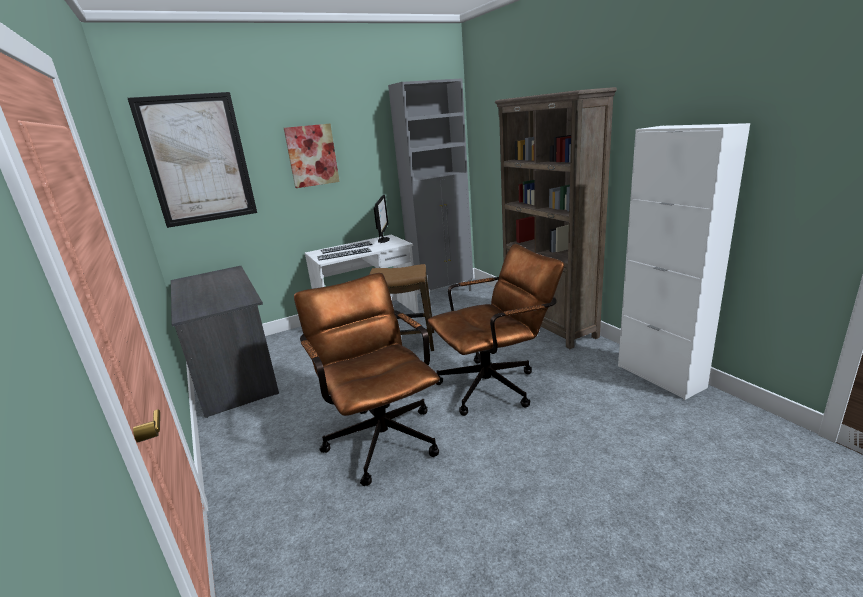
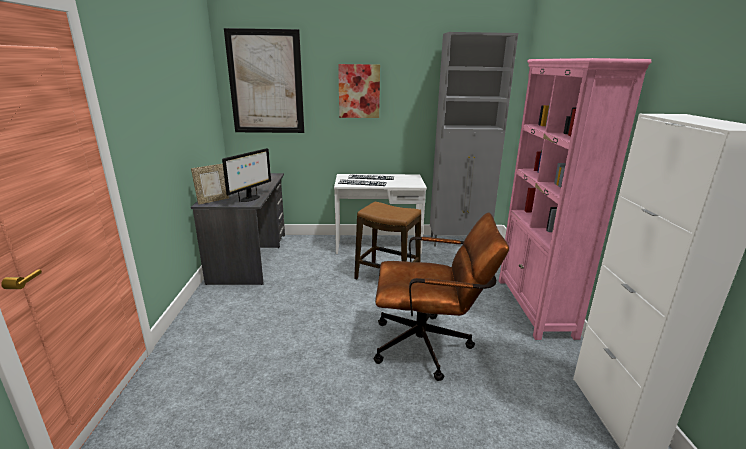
camera: 25 degrees right, 0 degrees up
brown office chair [294,273,440,486] -> none
monitor [374,195,390,243] -> monitor moved to [222,148,271,202]
brown bookcase [495,87,617,349] -> pink bookcase [499,58,651,340]
none -> picture frame [191,164,229,205]

